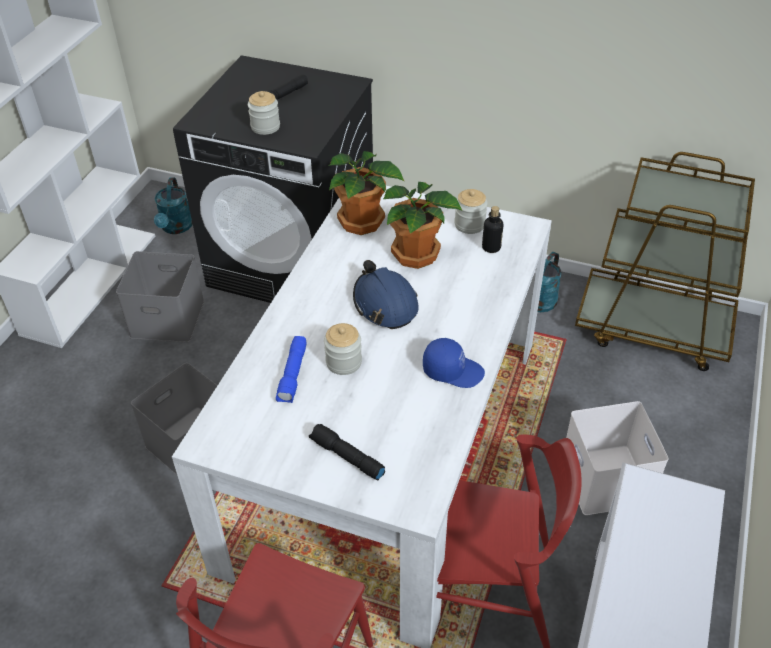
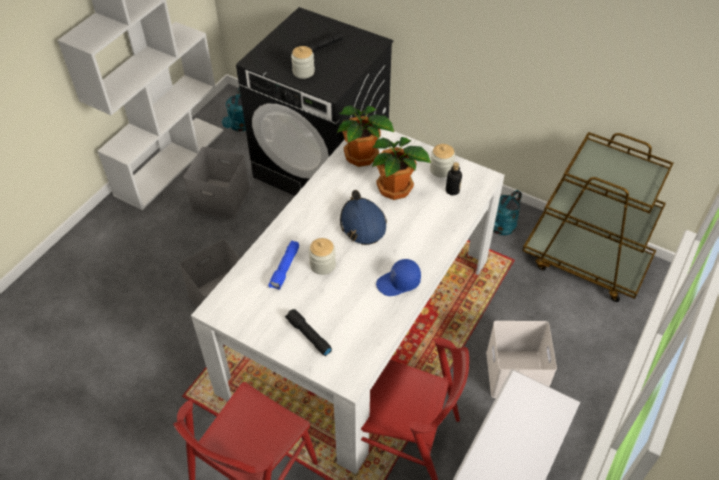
camera: 10 degrees right, 5 degrees up
blue cap [423,338,485,388] -> blue cap turned 135 degrees clockwise [376,259,421,296]

